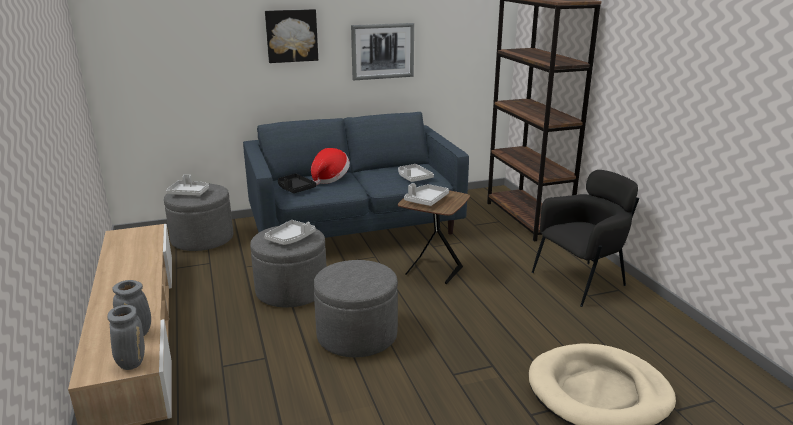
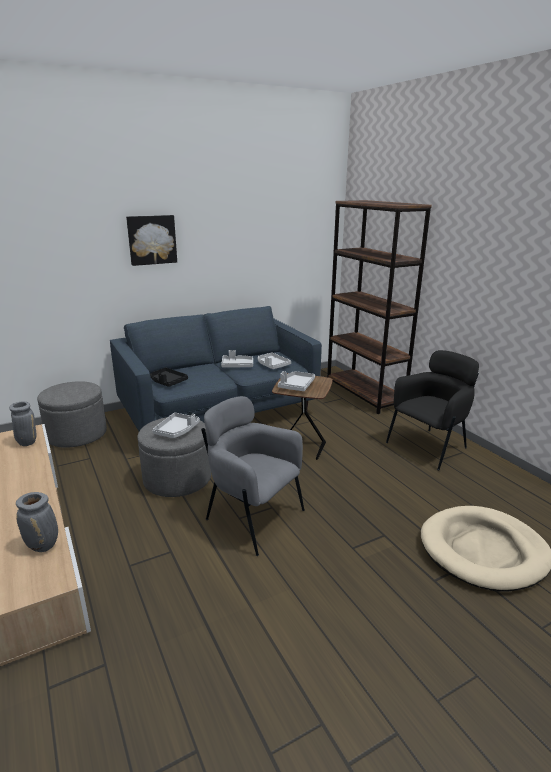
camera: 10 degrees left, 0 degrees up
grey vase [107,305,145,370] -> grey vase moved to [9,402,37,446]
grey tray [166,174,209,196] -> grey tray moved to [221,350,253,367]
hat [311,148,350,185] -> none
grey ottoman [314,260,398,357] -> grey armchair [201,396,305,556]
picture [351,23,414,80] -> none

